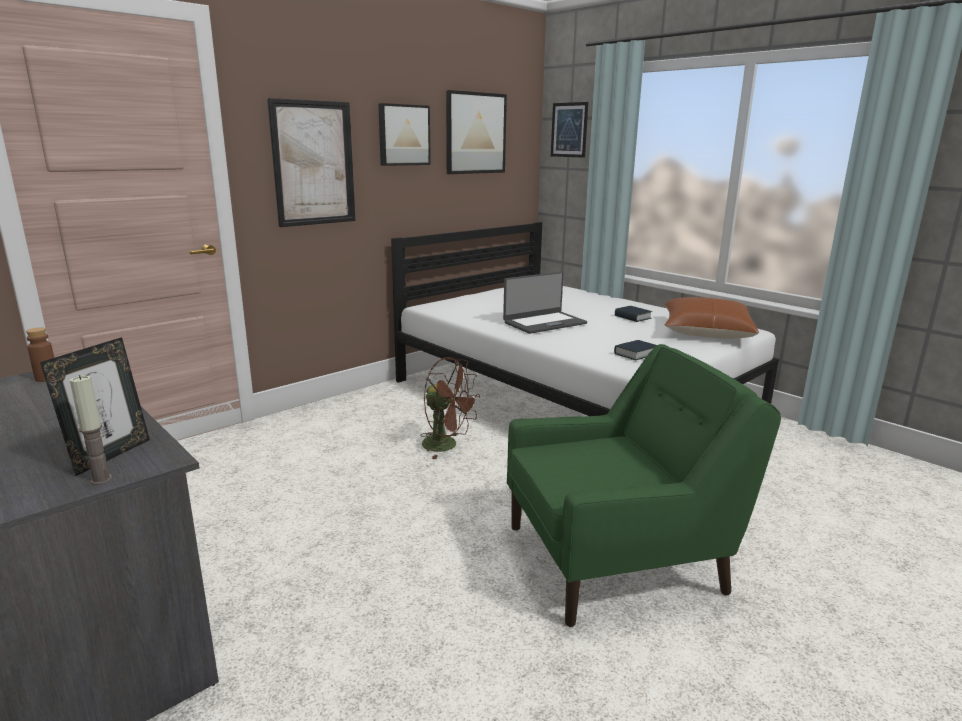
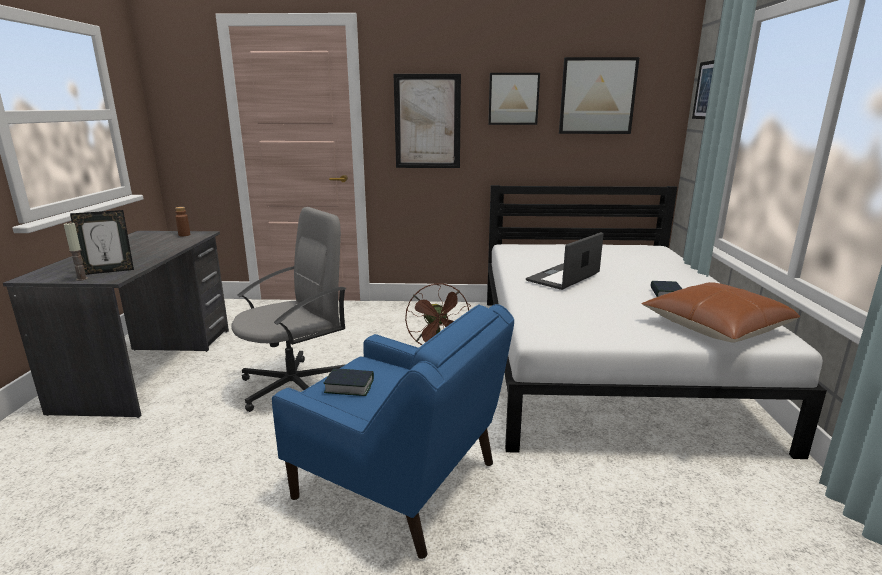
camera: 45 degrees right, 0 degrees up
laptop [503,272,587,334] -> laptop turned 120 degrees clockwise [526,232,604,290]
green armchair [507,344,781,627] -> blue armchair [272,304,514,559]
book [614,340,657,360] -> book moved to [323,368,374,396]
none -> grey office chair [231,207,346,412]

